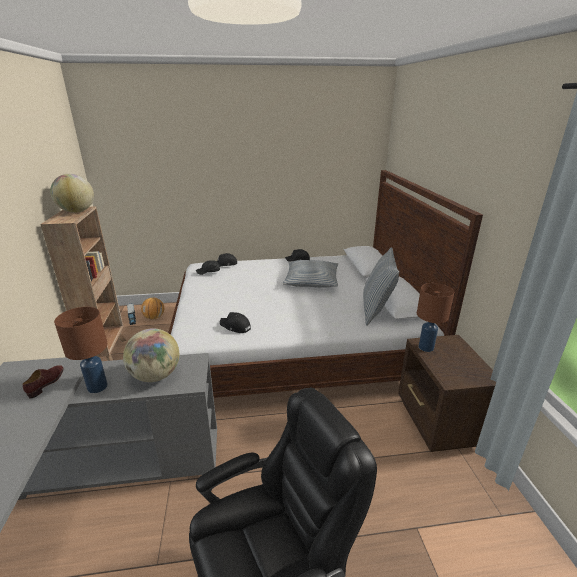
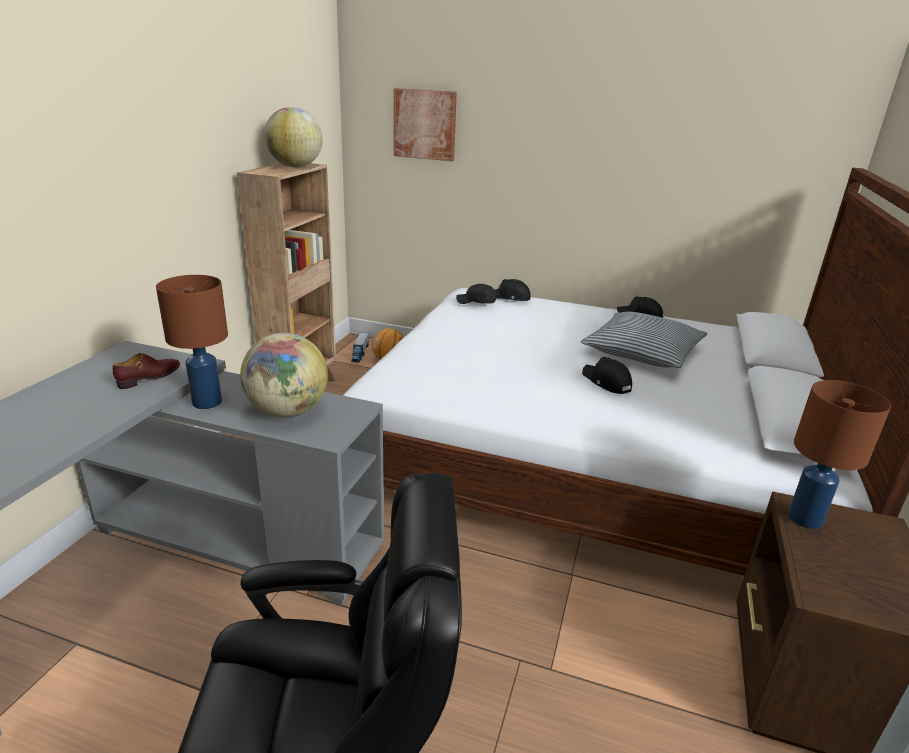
camera: 25 degrees right, 0 degrees up
black cap [220,312,251,333] -> black cap moved to [582,357,632,394]
pillow [363,247,399,326] -> none
none -> picture [394,88,457,161]

